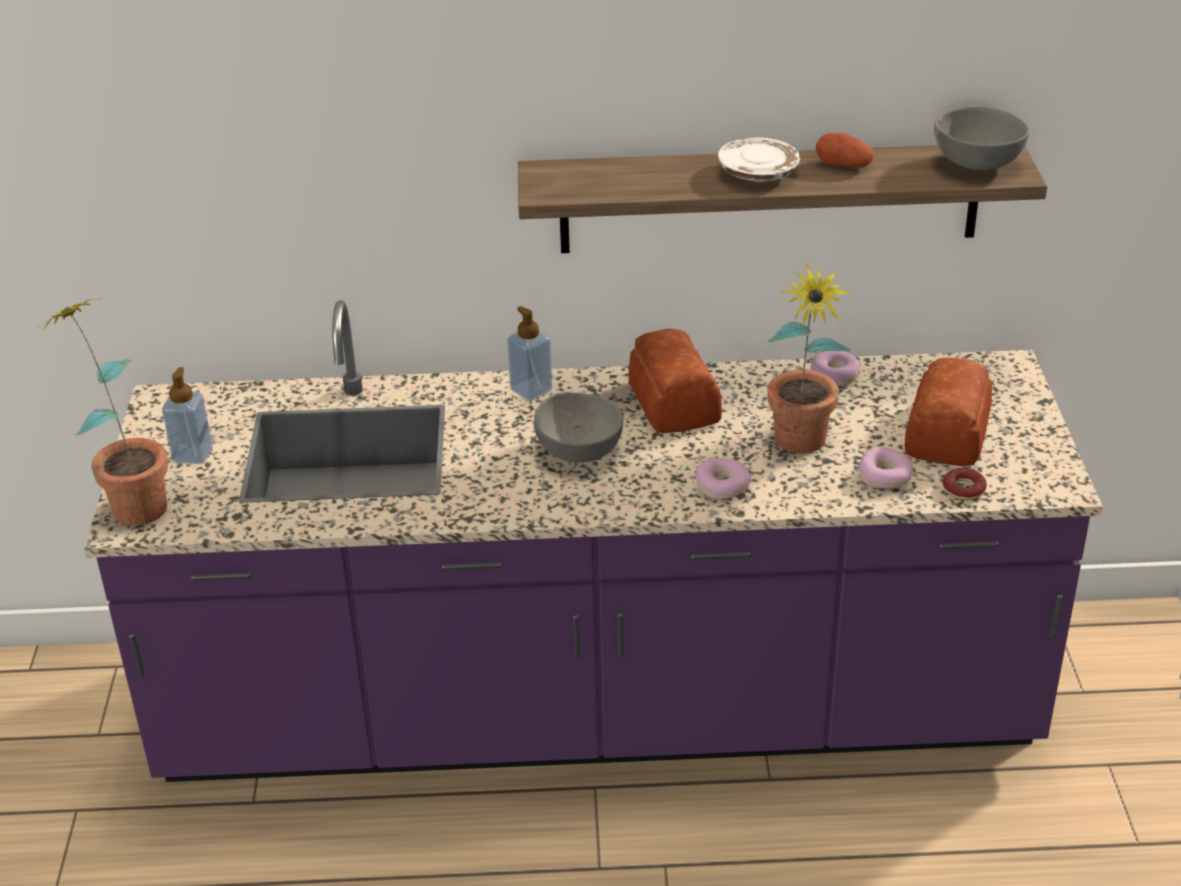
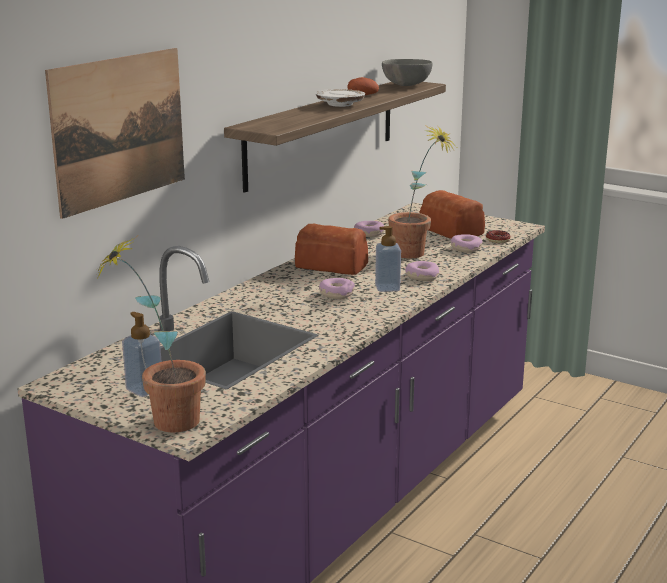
camera: 55 degrees left, 15 degrees down
soap dispenser [507,306,552,401] -> soap dispenser moved to [375,226,401,292]
grey bowl [534,392,623,463] -> donut [319,278,355,299]
none -> picture [45,48,185,219]

